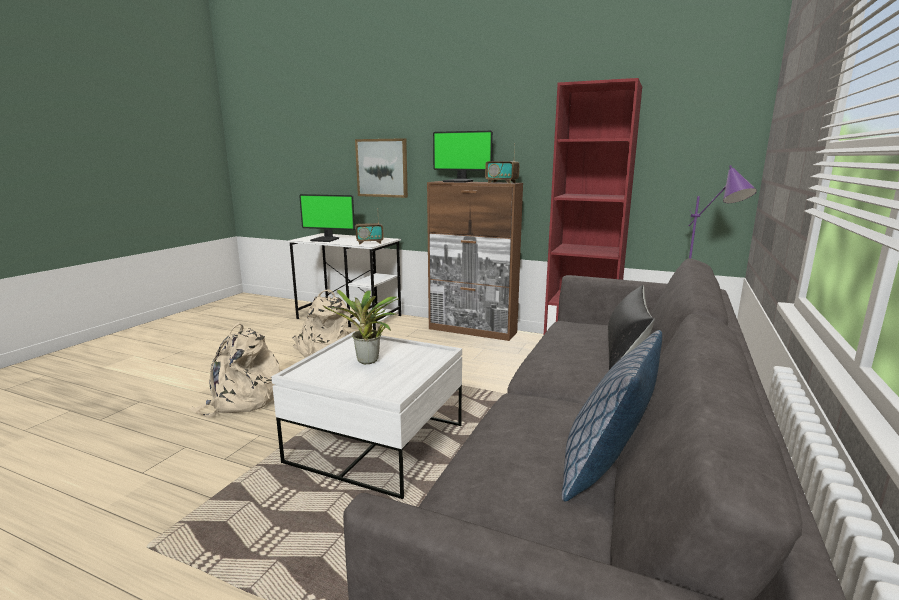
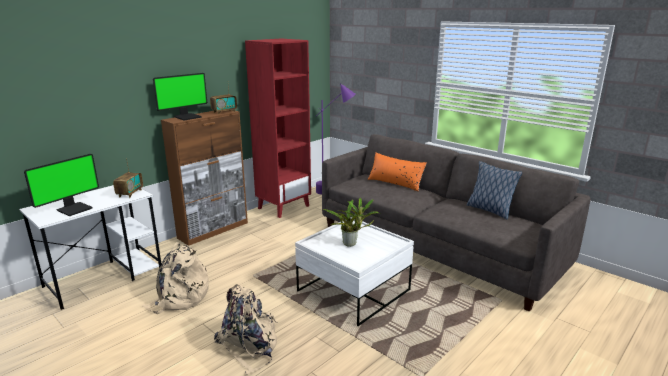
camera: 70 degrees left, 5 degrees up
picture [355,138,408,198] -> none
black pillow [608,285,655,370] -> orange pillow [368,152,427,192]

